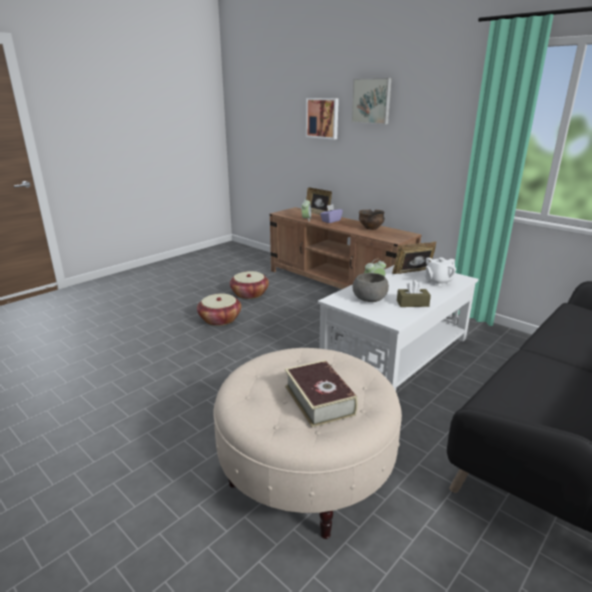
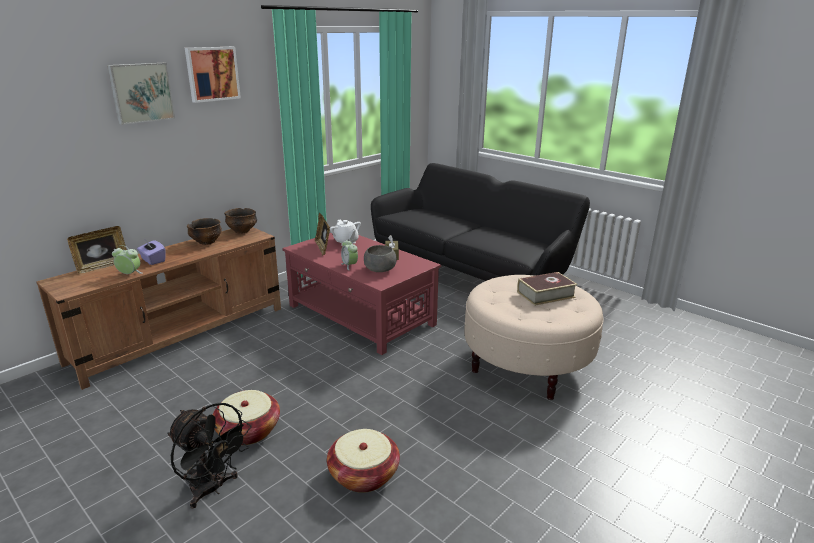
camera: 90 degrees left, 0 degrees up
basket [230,271,269,299] -> basket moved to [327,429,400,493]
picture [306,98,339,139] -> picture moved to [185,47,241,103]
white coffee table [318,265,478,391] -> red coffee table [282,233,441,355]
none -> black fan [167,403,252,509]
none -> bowl [224,208,257,233]

